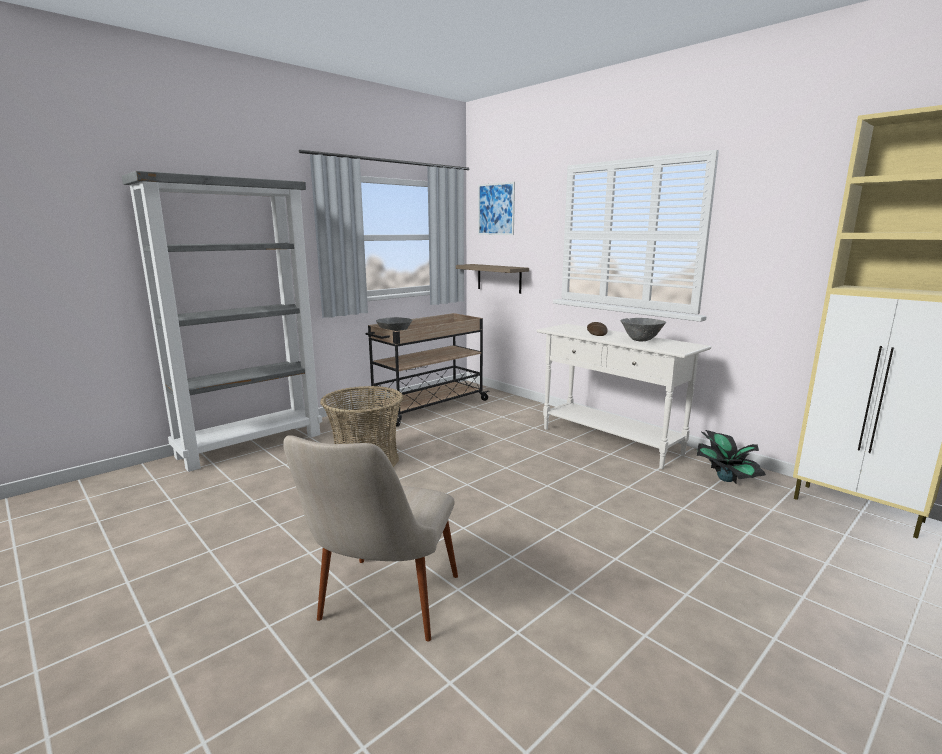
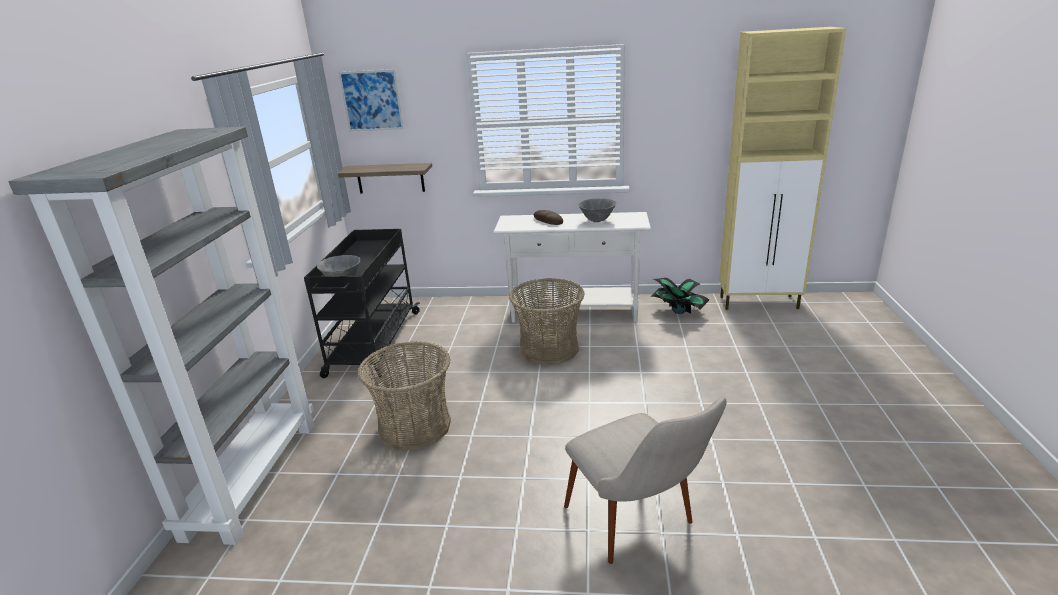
camera: 40 degrees left, 10 degrees up
beige cart [366,313,490,427] -> black cart [304,229,420,378]
none -> basket [509,278,585,365]

